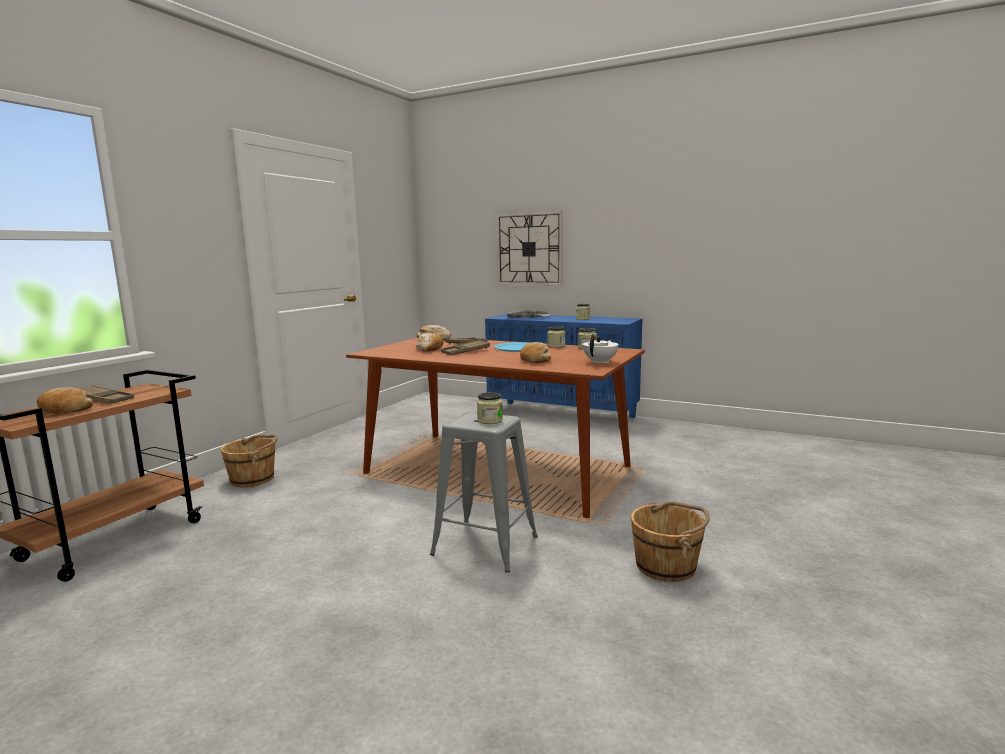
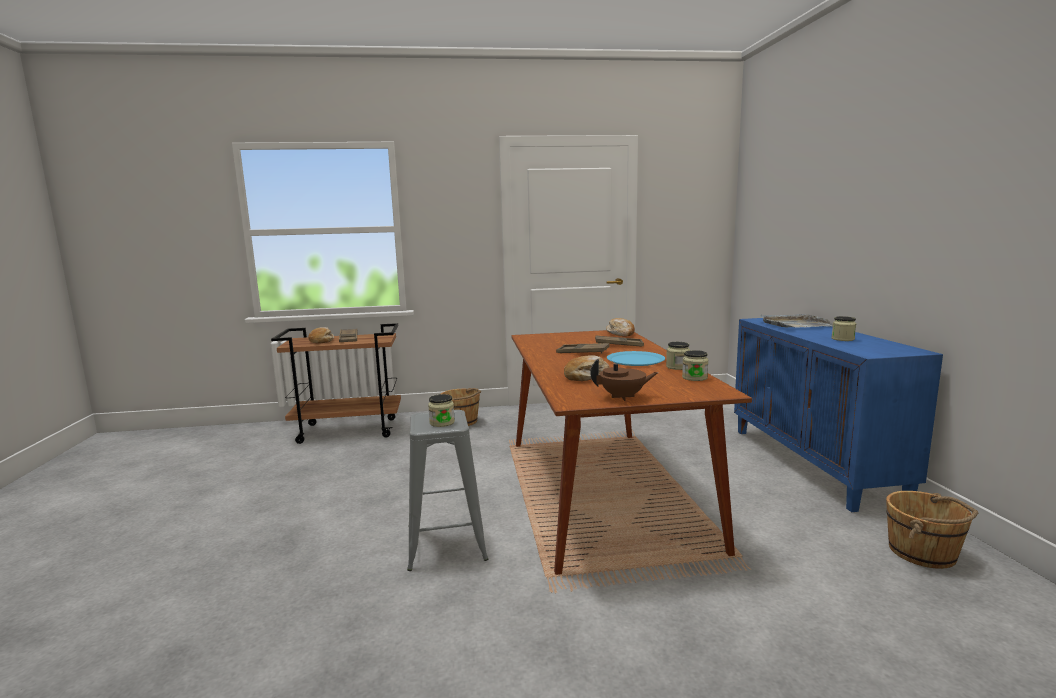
camera: 55 degrees right, 0 degrees up
bread [416,333,443,352] -> none
wall clock [496,211,563,286] -> none
white teapot [582,334,619,364] -> brown teapot [590,359,658,401]
brown bucket [631,501,710,582] -> brown bucket moved to [886,491,978,569]

